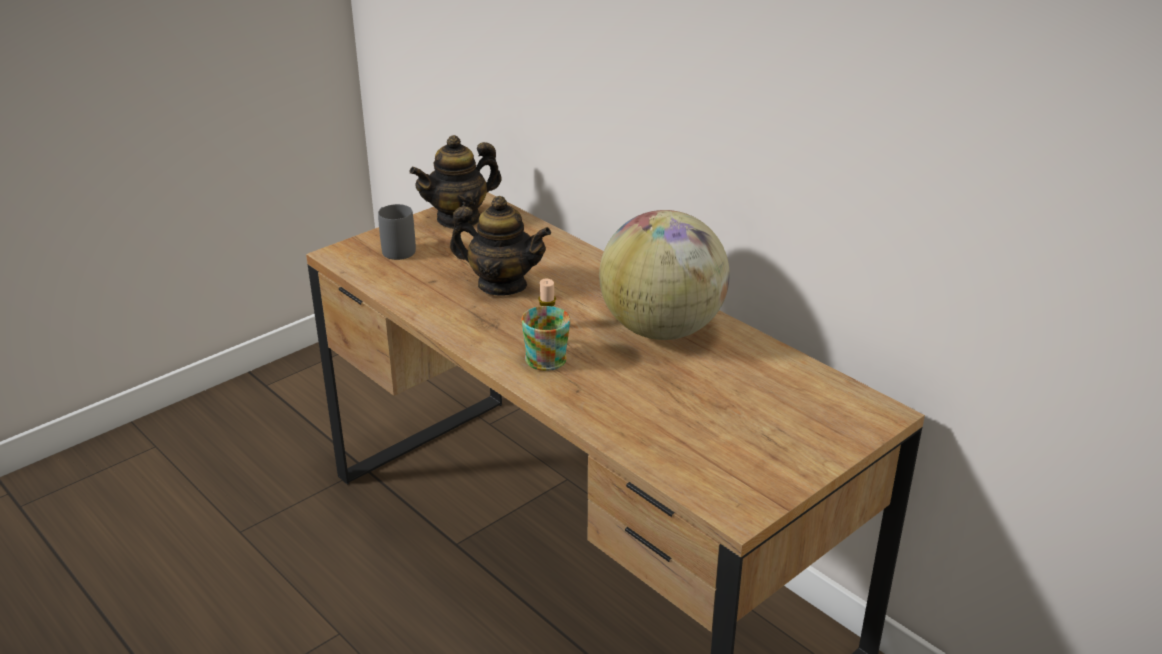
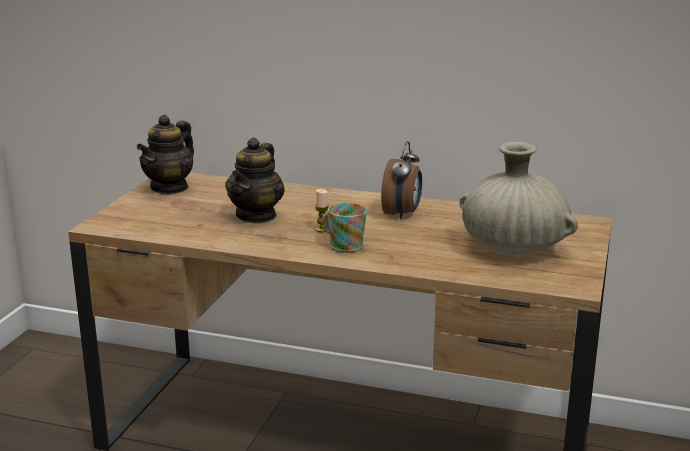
camera: 30 degrees left, 10 degrees down
grey mug [378,204,416,260] -> none
teapot [450,196,551,296] -> teapot turned 120 degrees clockwise [225,137,285,223]
globe [599,210,730,340] -> alarm clock [381,141,422,220]
none -> beige vase [460,142,578,255]

